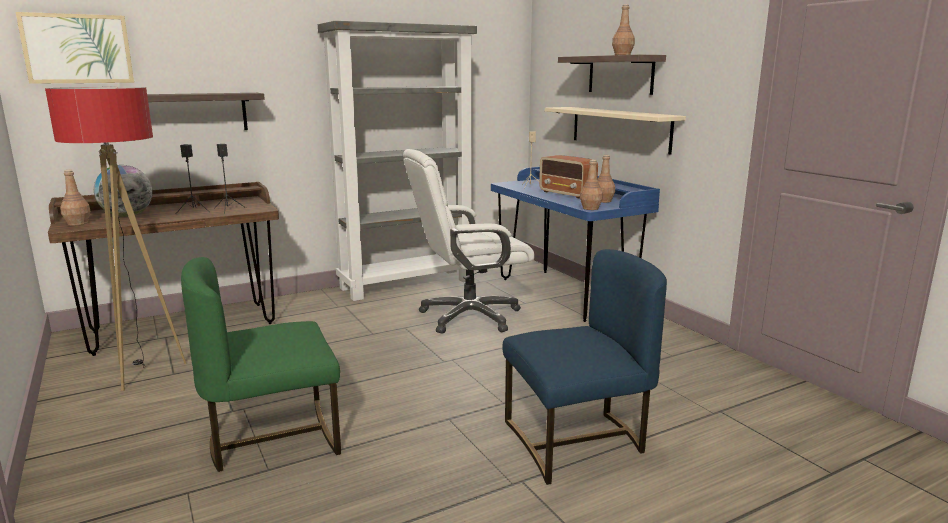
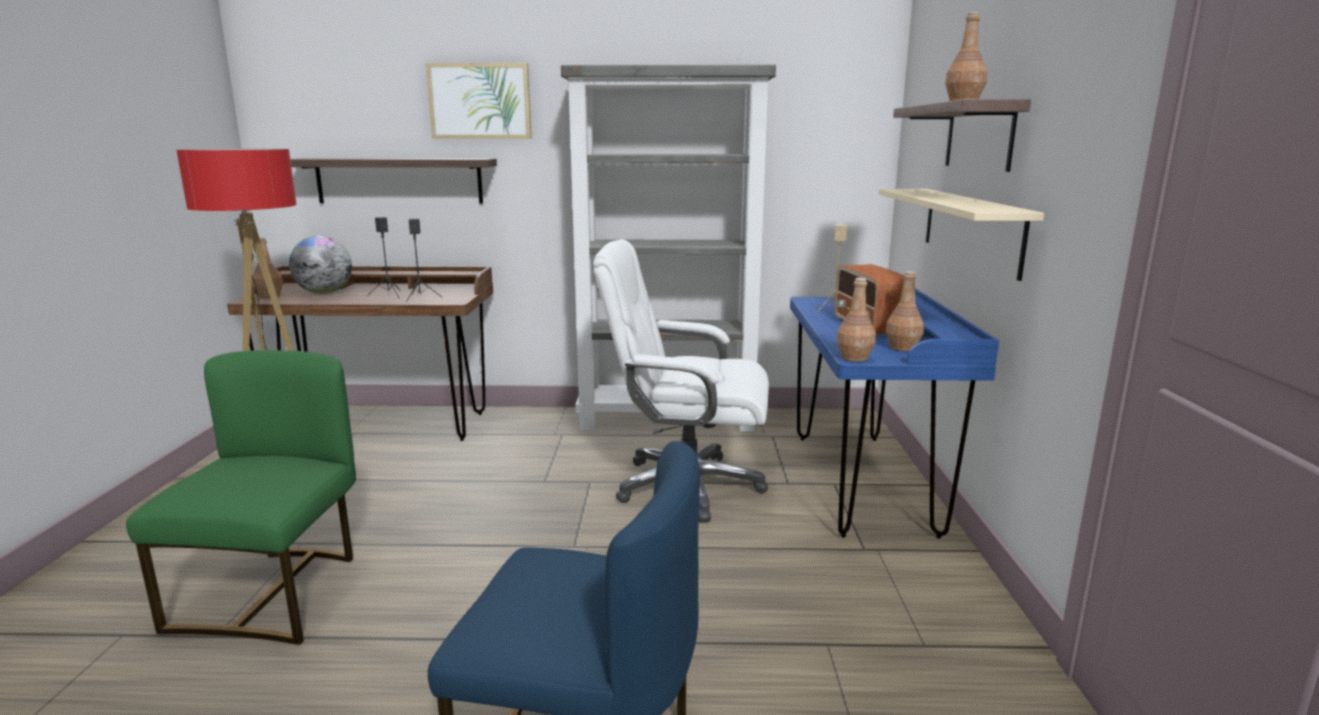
camera: 30 degrees right, 0 degrees up
picture [16,12,134,84] -> picture moved to [426,63,532,139]
green chair [181,257,341,472] -> green chair turned 90 degrees clockwise [126,350,356,645]

